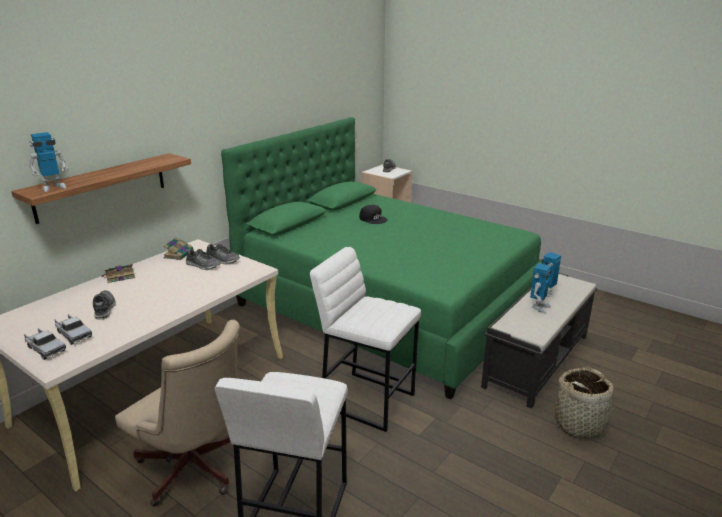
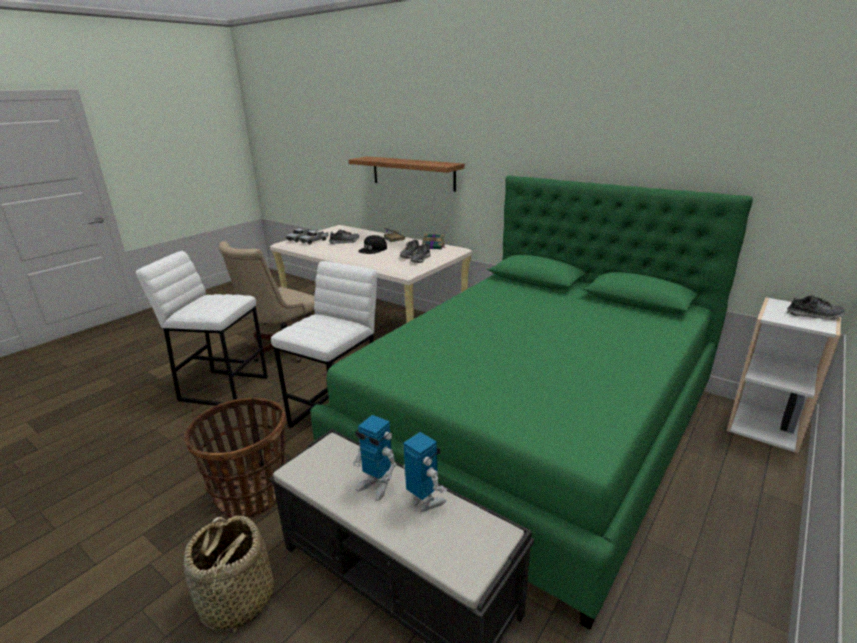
camera: 90 degrees right, 0 degrees up
toy robot [29,132,68,192] -> none
black cap [359,205,388,224] -> black cap moved to [358,235,387,254]
none -> basket [184,398,286,518]

